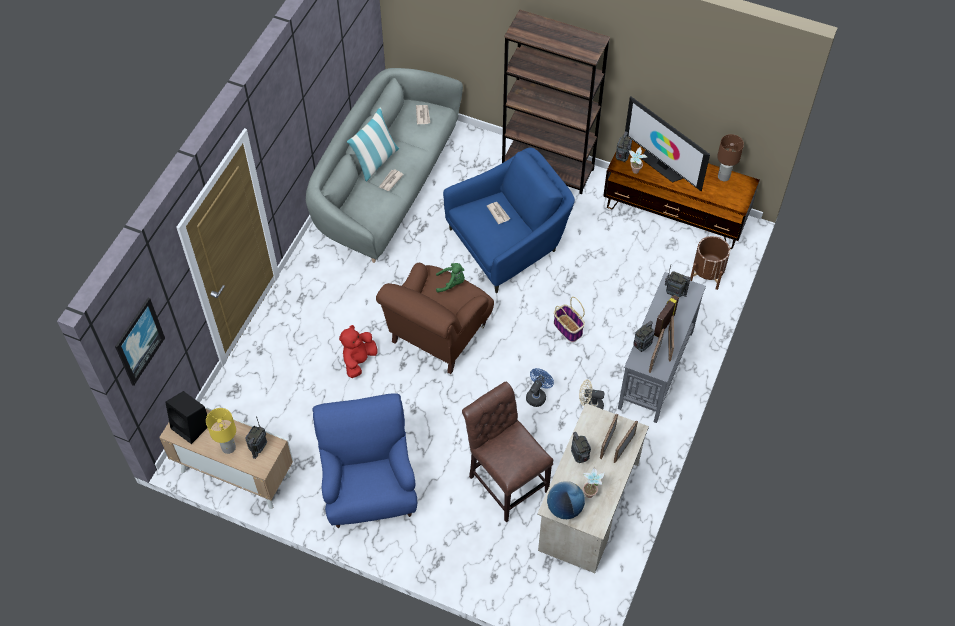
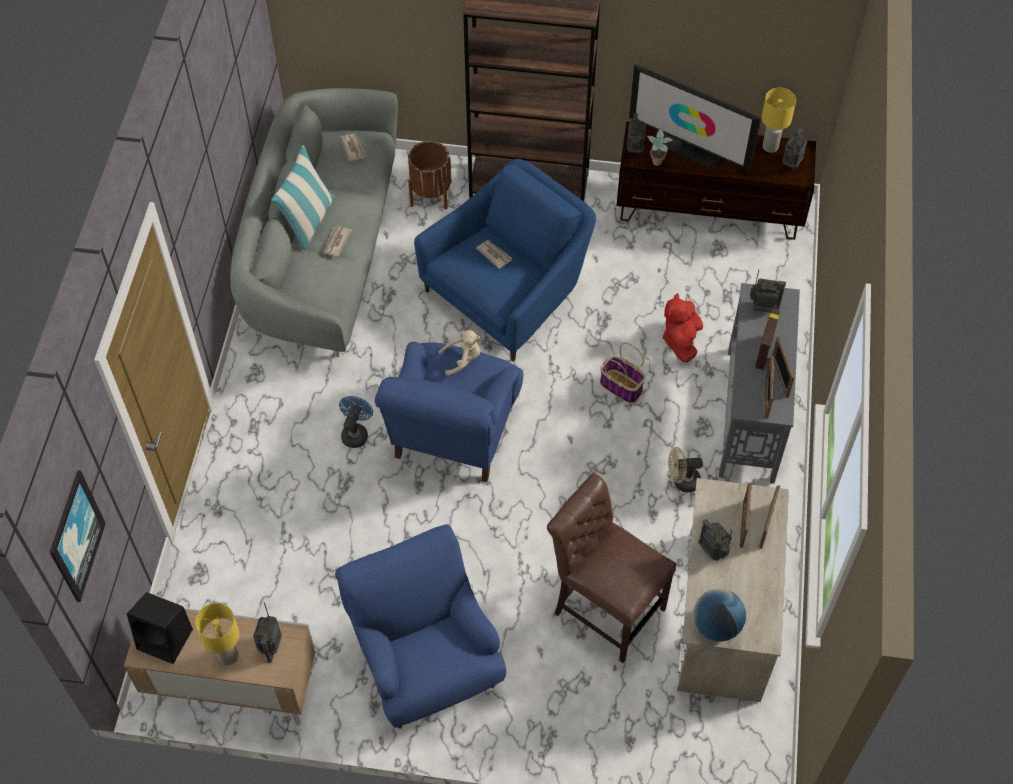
camera: 15 degrees left, 0 degrees up
red plush toy [339,325,377,378] -> red plush toy moved to [663,293,703,362]
brown armchair [376,263,494,374] -> blue armchair [375,342,523,482]
green plush toy [436,263,465,293] -> beige plush toy [439,330,480,376]
blue fan [526,368,554,407] -> blue fan moved to [339,396,373,448]
potted plant [583,467,605,498] -> none
radio [633,321,655,352] -> radio moved to [782,128,807,170]
brown planter [690,236,730,290] -> brown planter moved to [408,141,452,209]
brown table lamp [717,134,744,181] -> yellow table lamp [761,88,796,153]

